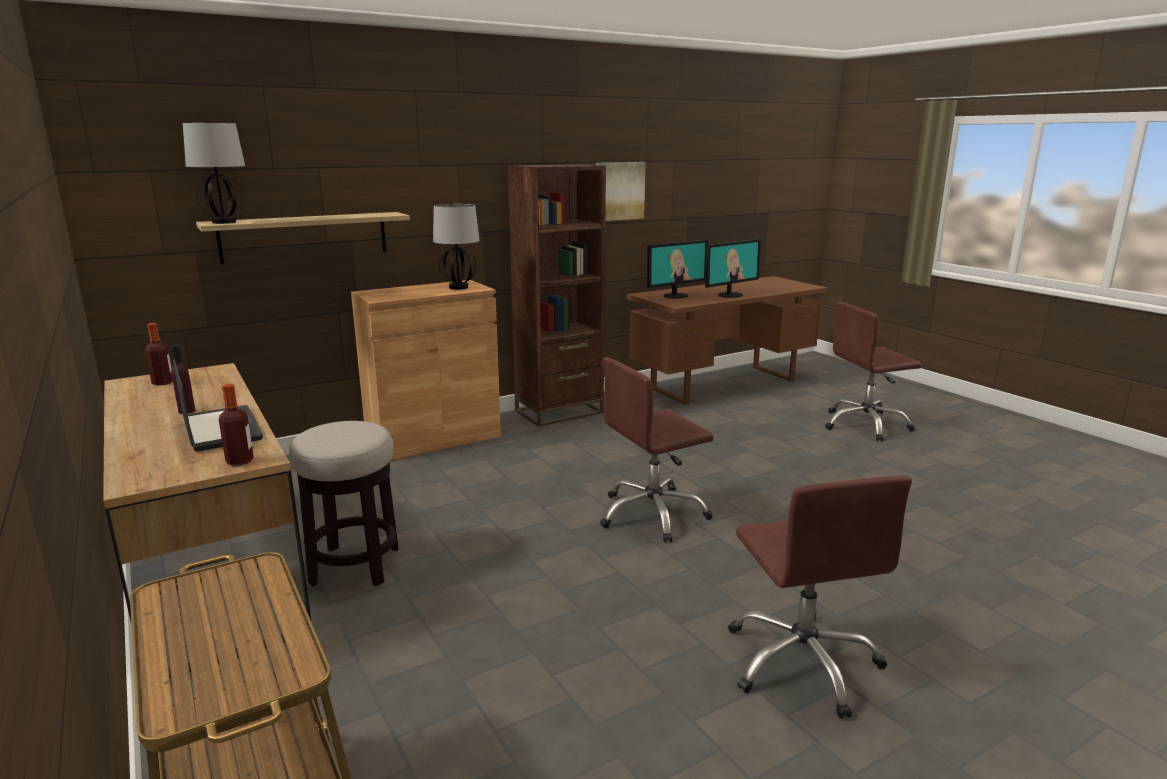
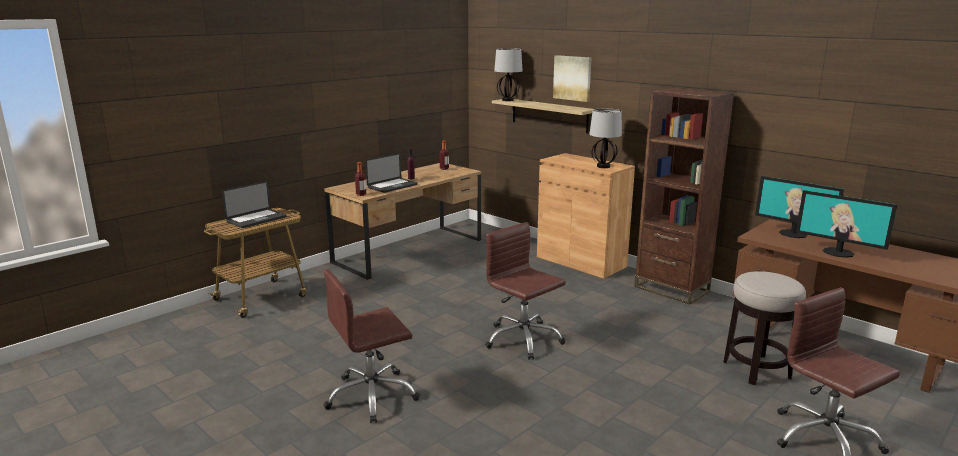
camera: 75 degrees right, 0 degrees up
stool [289,421,399,586] -> stool moved to [723,271,806,385]
picture [596,162,646,221] -> picture moved to [553,55,591,102]
none -> laptop [222,181,286,228]

